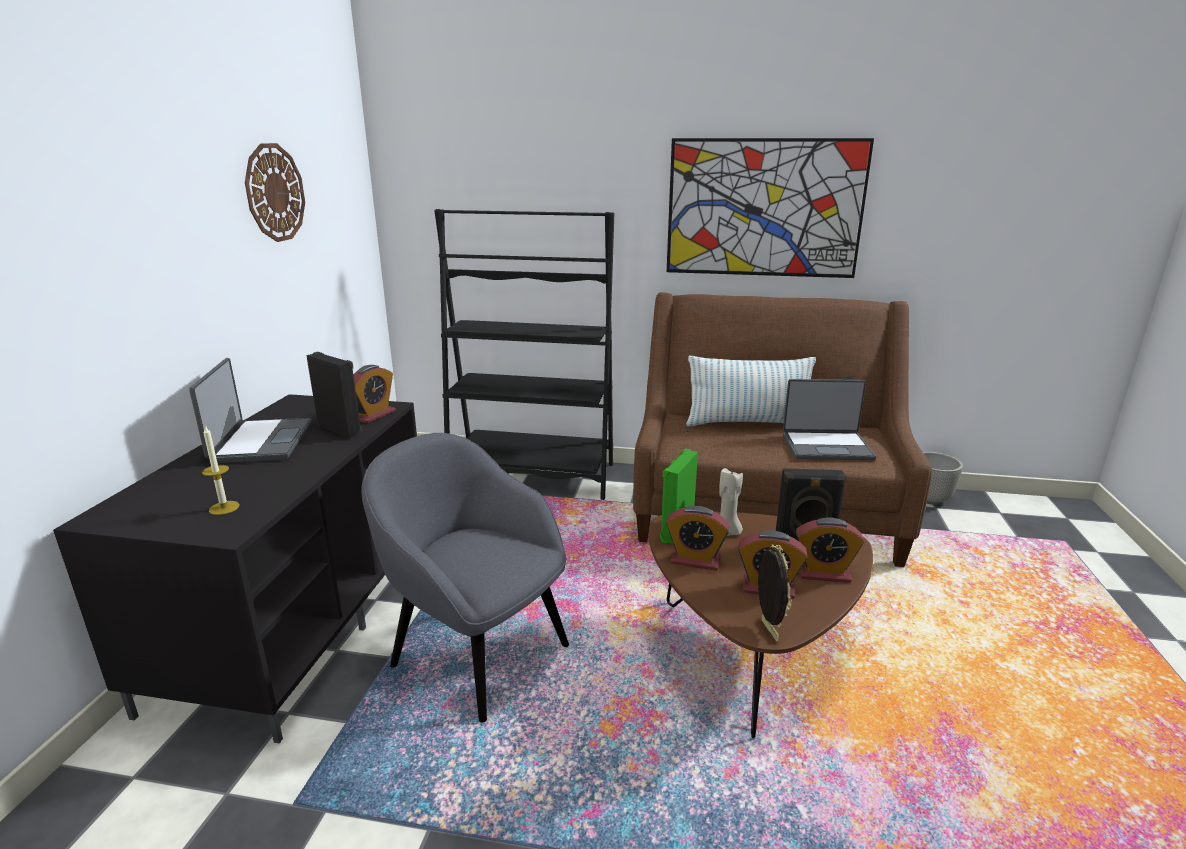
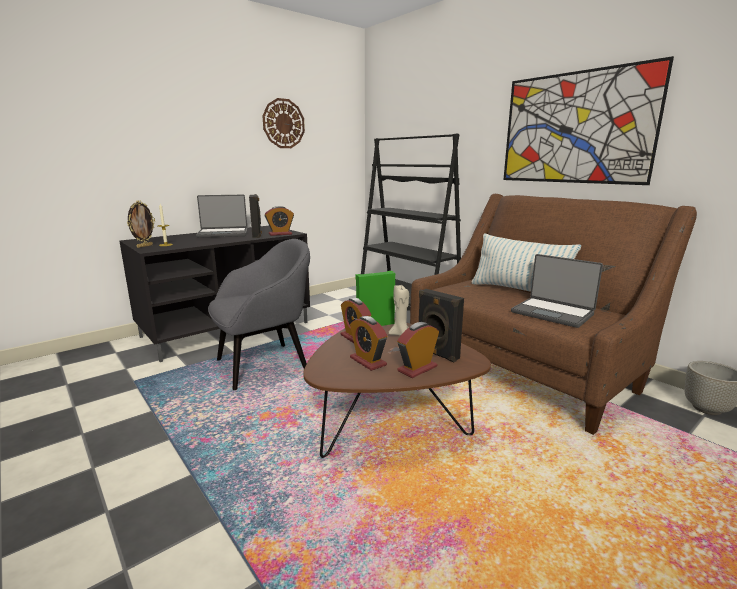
camera: 40 degrees right, 5 degrees down
laptop [189,358,312,464] -> laptop turned 45 degrees clockwise [196,195,248,238]
grey armchair [361,433,569,723] -> grey armchair turned 75 degrees clockwise [208,239,310,390]
picture frame [758,544,792,641] -> picture frame moved to [127,201,155,248]
alarm clock [796,517,864,583] -> alarm clock turned 90 degrees clockwise [397,322,439,378]

